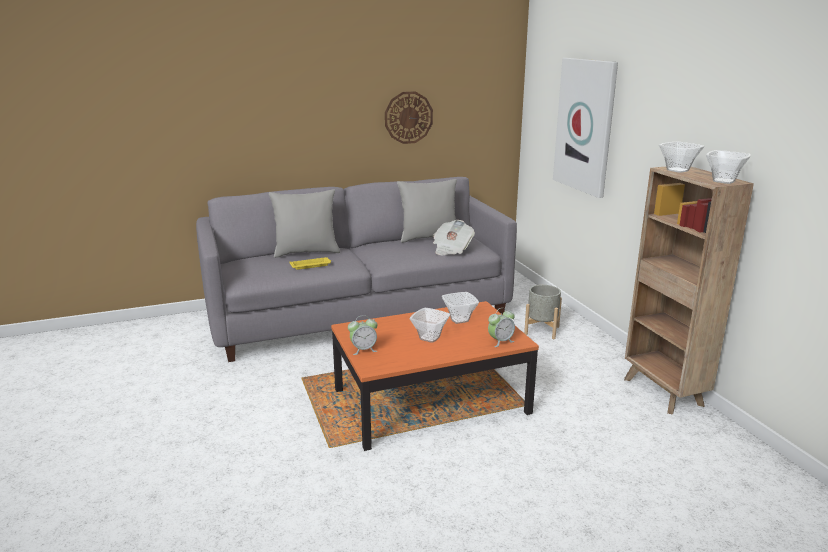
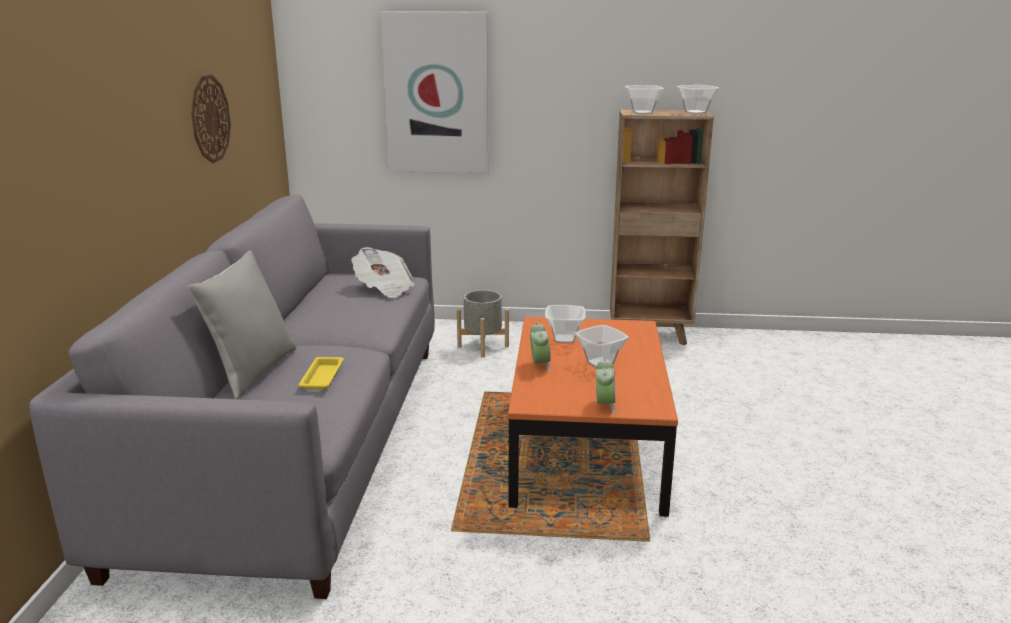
camera: 65 degrees left, 0 degrees up
grey pillow [397,179,457,243] -> none
alarm clock [488,308,515,347] -> alarm clock moved to [530,322,551,371]

